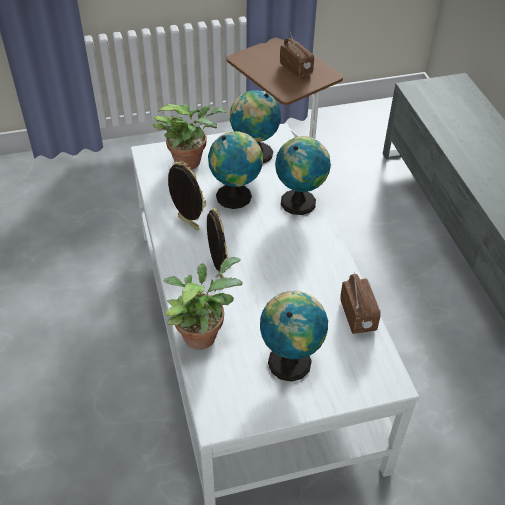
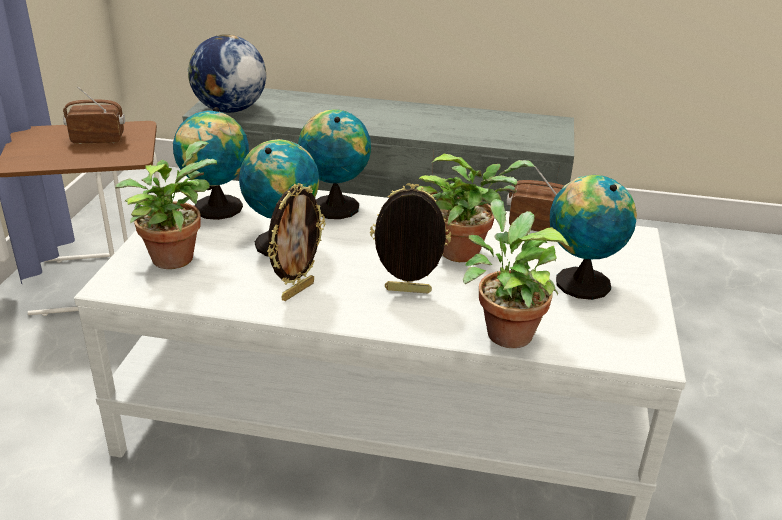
camera: 65 degrees left, 15 degrees down
picture frame [168,161,206,231] -> picture frame turned 150 degrees clockwise [267,183,325,301]
none -> globe [187,34,266,113]
none -> potted plant [416,154,535,262]

